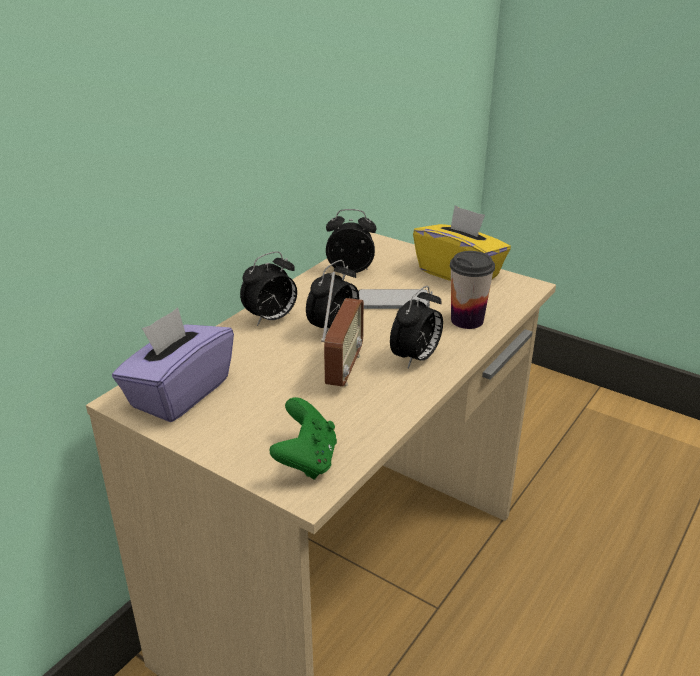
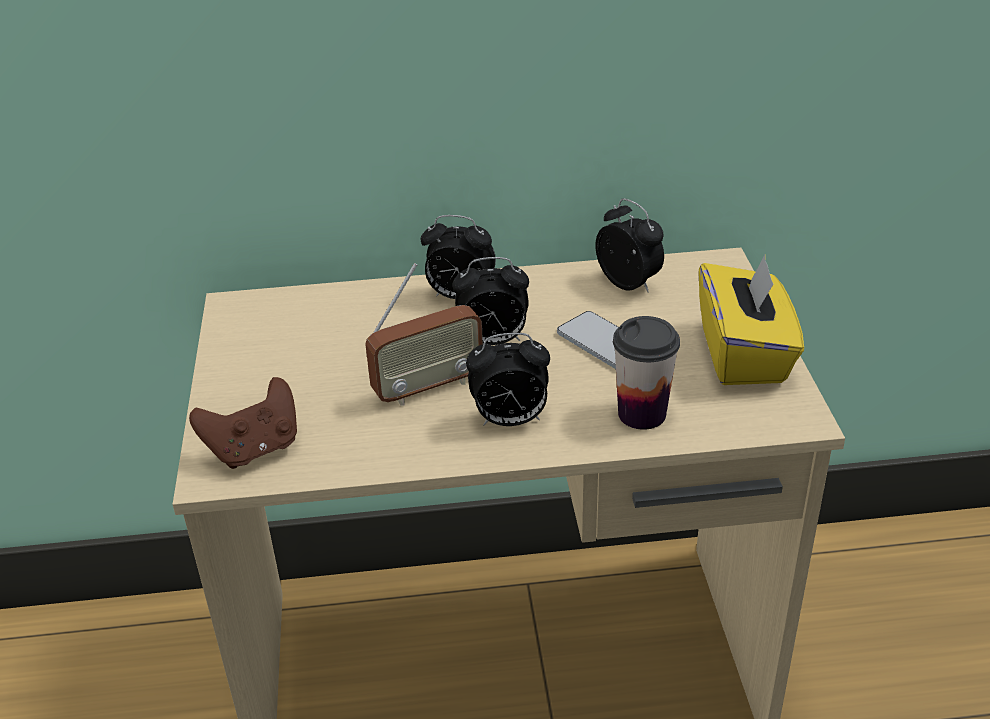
camera: 50 degrees right, 5 degrees up
purple tissue box [112,307,234,422] -> none
green game controller [269,397,337,480] -> brown game controller [189,377,297,469]

